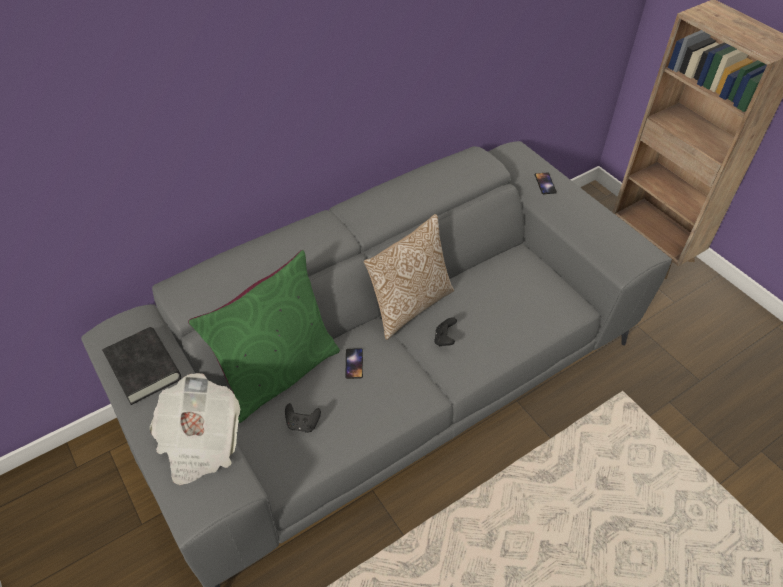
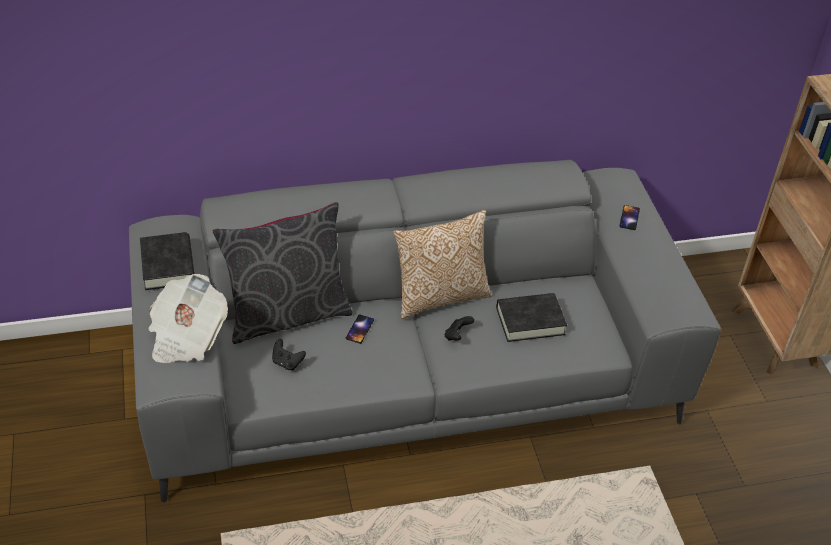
camera: 20 degrees right, 5 degrees down
green pillow [188,250,340,423] -> grey pillow [213,202,352,344]
none -> black book [496,293,567,342]

